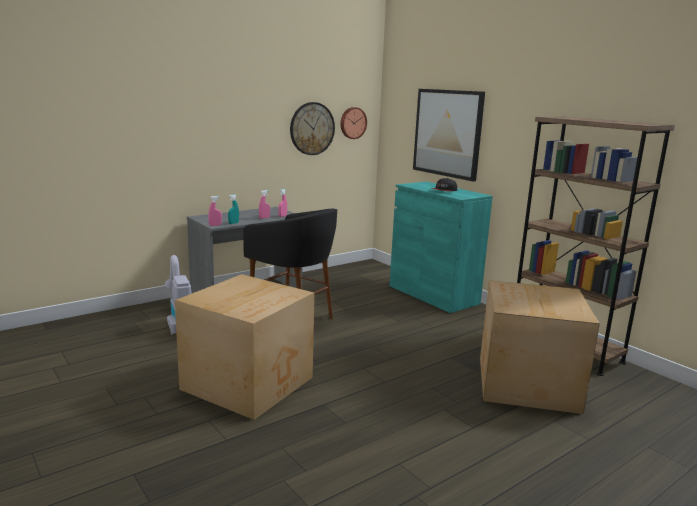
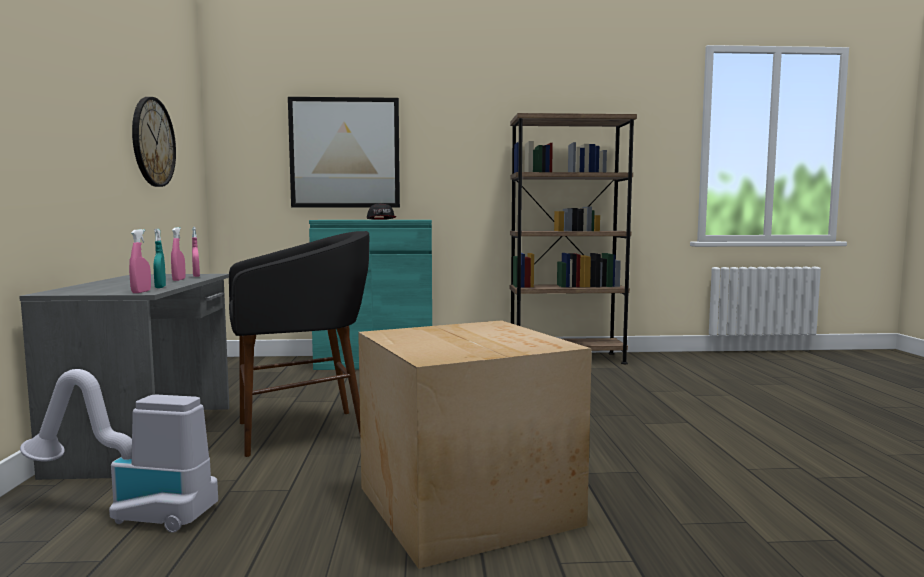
camera: 55 degrees left, 10 degrees down
wall clock [340,107,367,139] -> none
cardboard box [480,280,600,414] -> none

